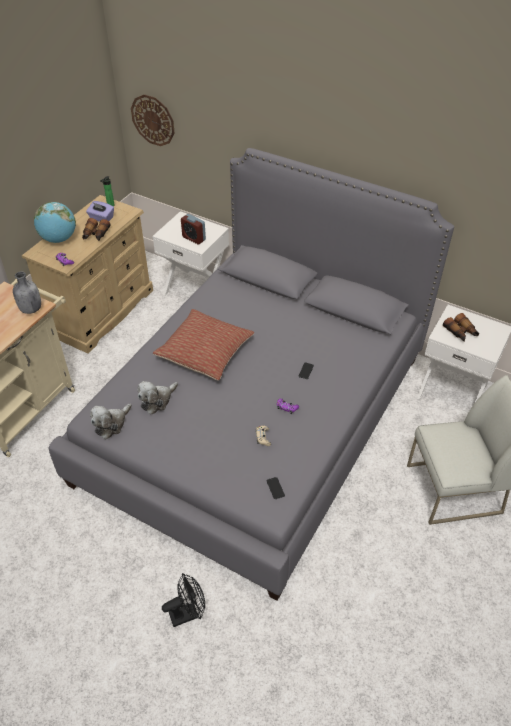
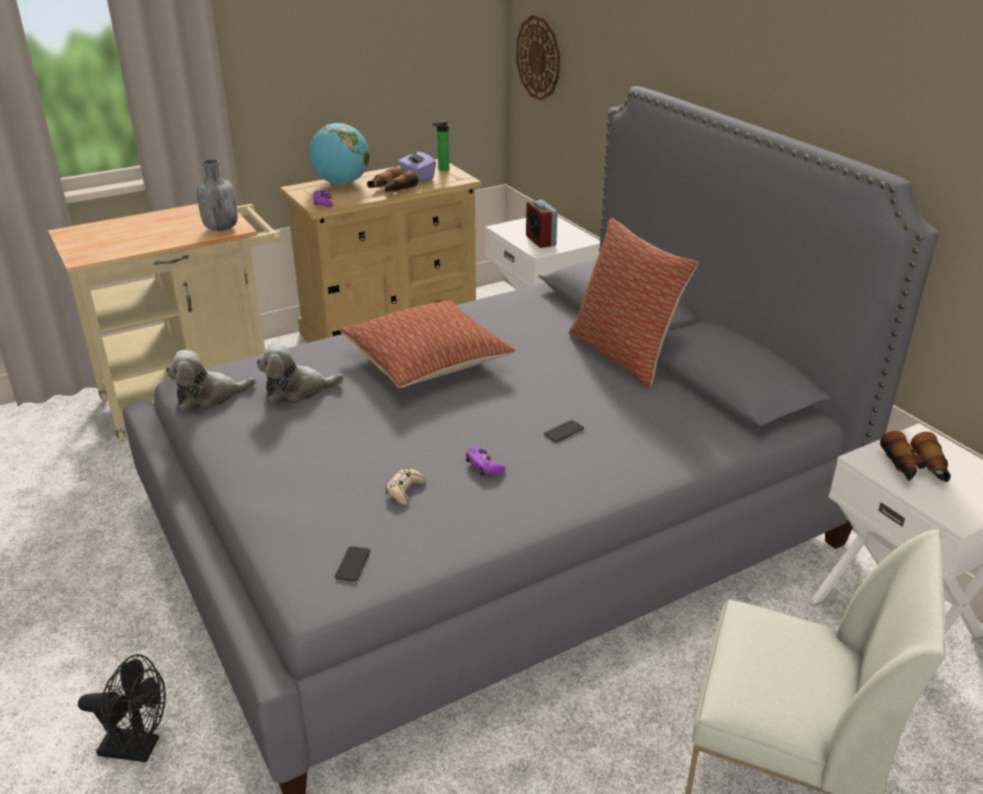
camera: 30 degrees right, 15 degrees down
none -> pillow [569,218,698,388]

